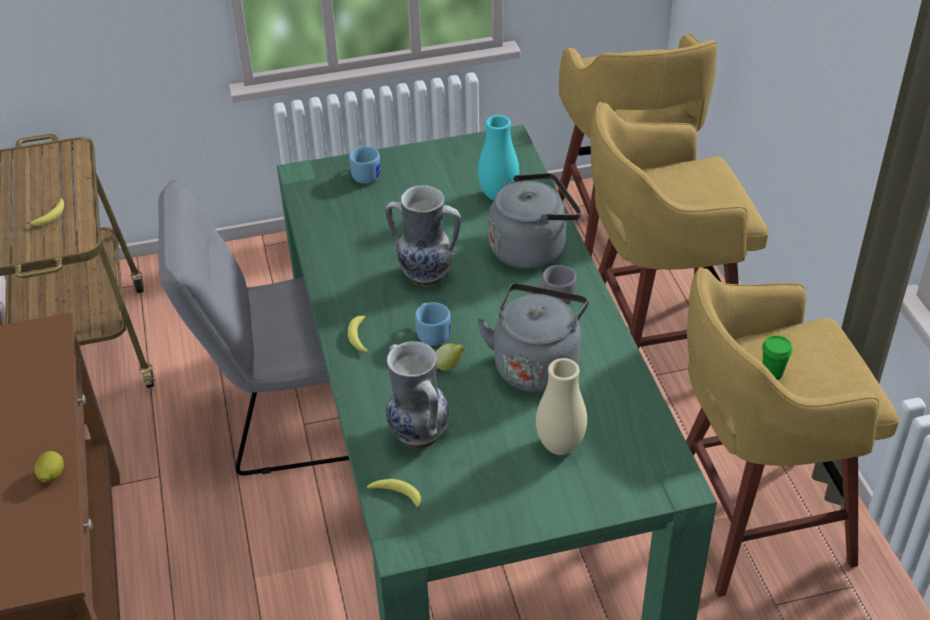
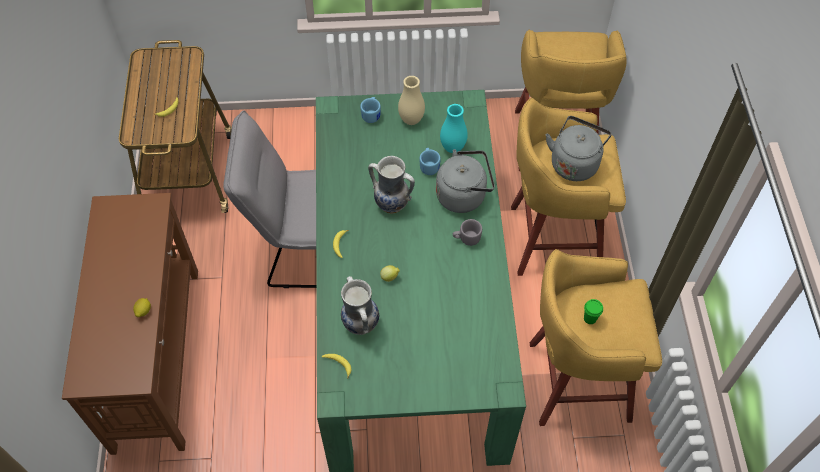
camera: 10 degrees right, 15 degrees up
blue mug [415,302,450,346] -> blue mug moved to [419,148,441,175]
grey kettle [477,283,589,393] -> grey kettle moved to [546,116,612,181]
beige vase [536,358,587,455] -> beige vase moved to [398,76,425,125]

